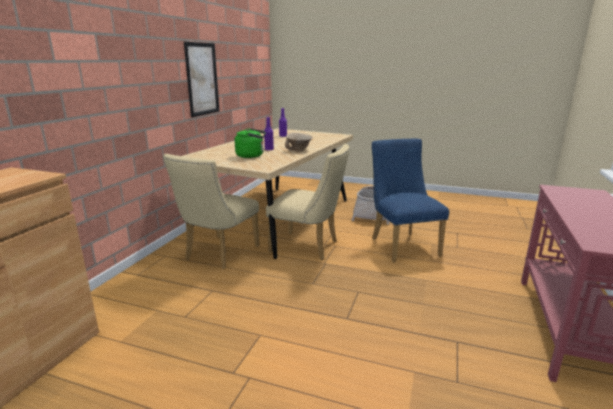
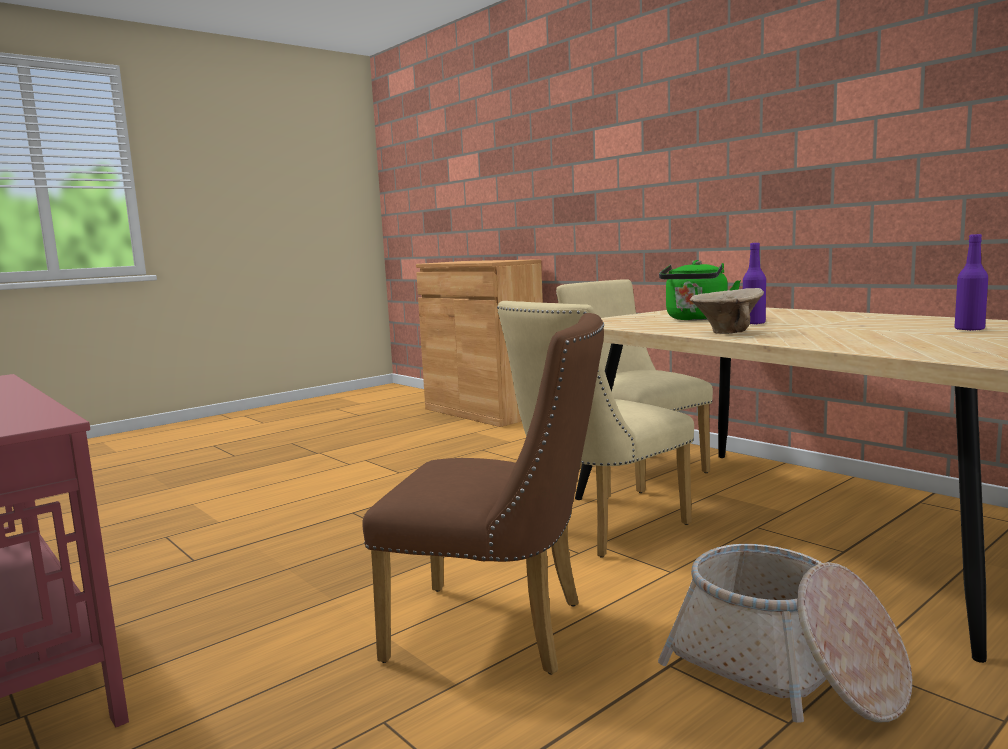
camera: 120 degrees right, 10 degrees down
picture [184,41,220,117] -> none
blue chair [372,139,449,262] -> brown chair [362,313,604,674]

